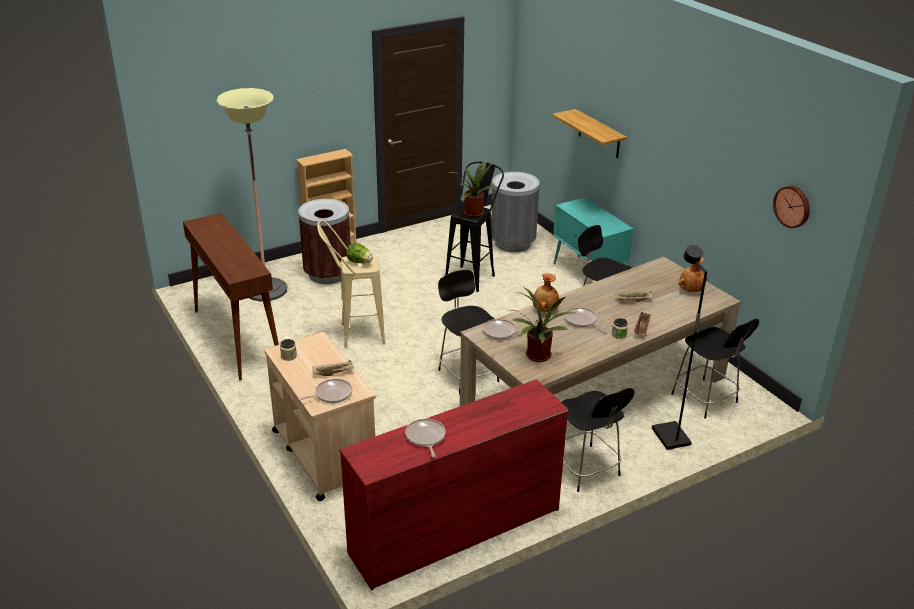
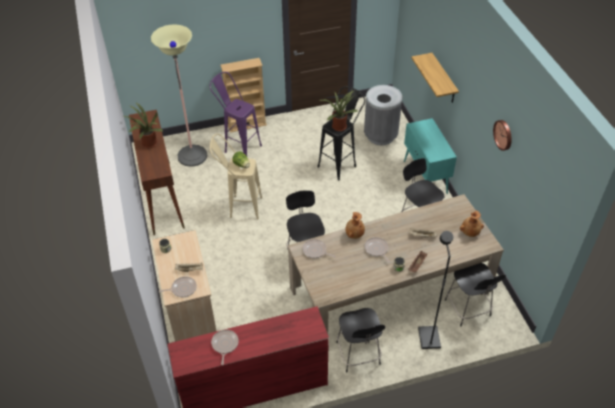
camera: 15 degrees right, 15 degrees up
brown trash can [298,199,351,284] -> purple stool [210,72,262,156]
potted plant [510,287,575,362] -> potted plant moved to [122,102,164,148]
wall clock [773,186,810,228] -> wall clock moved to [493,120,512,151]

